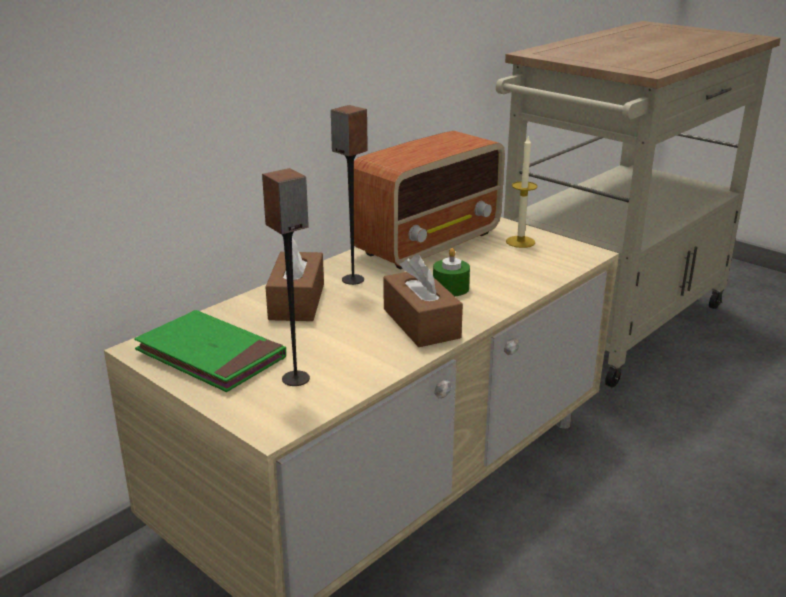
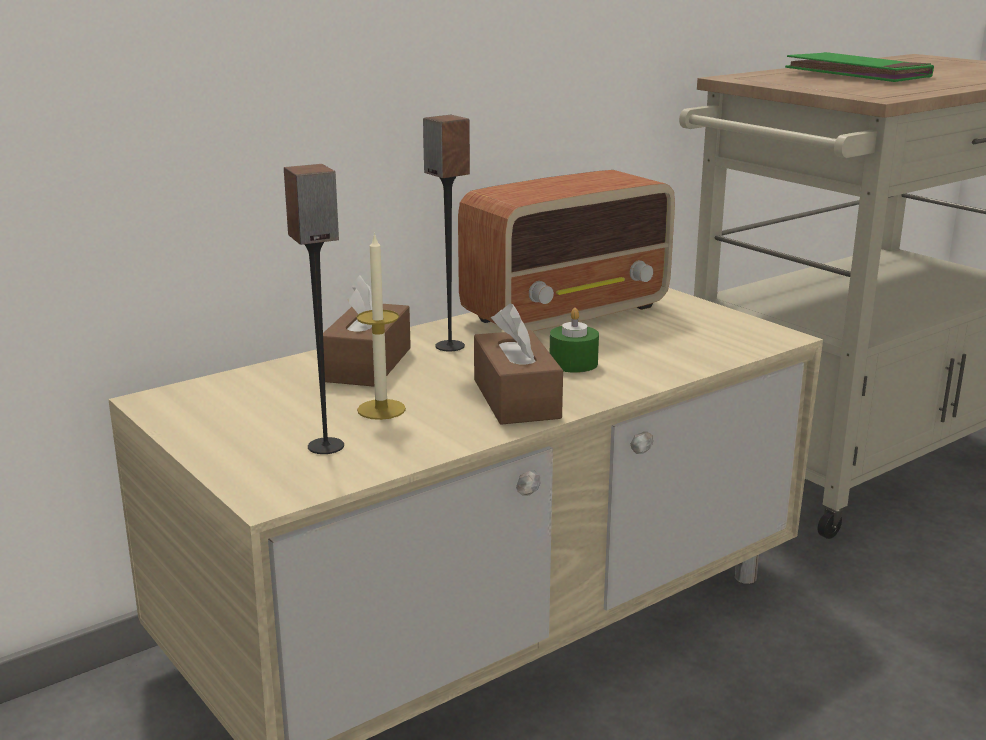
camera: 10 degrees right, 5 degrees down
green book [134,310,286,392] -> green book moved to [785,52,934,82]
candle [506,135,538,248] -> candle moved to [357,233,406,420]

